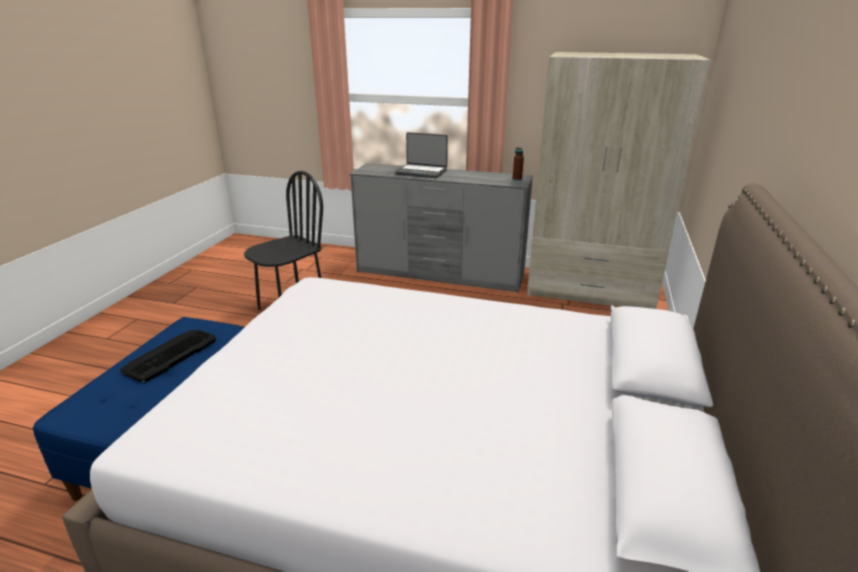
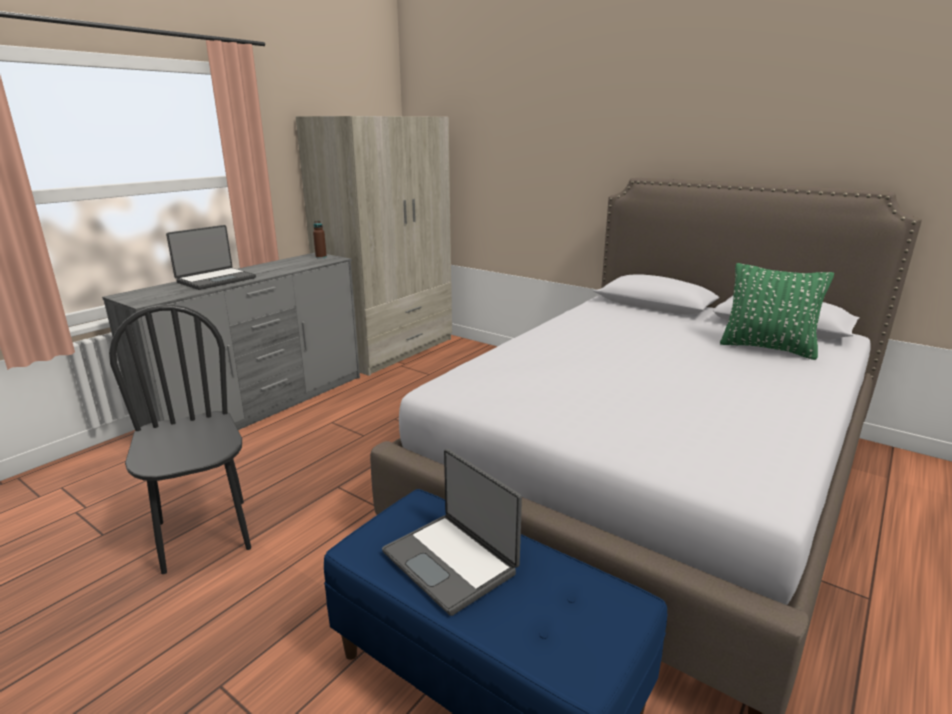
camera: 70 degrees left, 5 degrees down
keyboard [120,330,216,382] -> laptop [382,449,522,616]
none -> green pillow [720,263,834,360]

